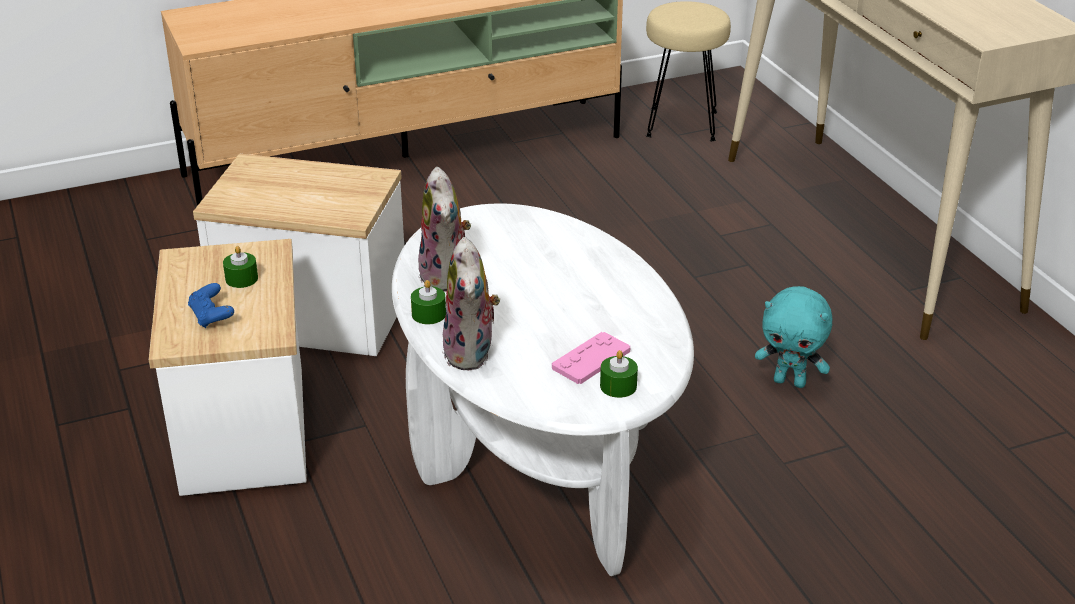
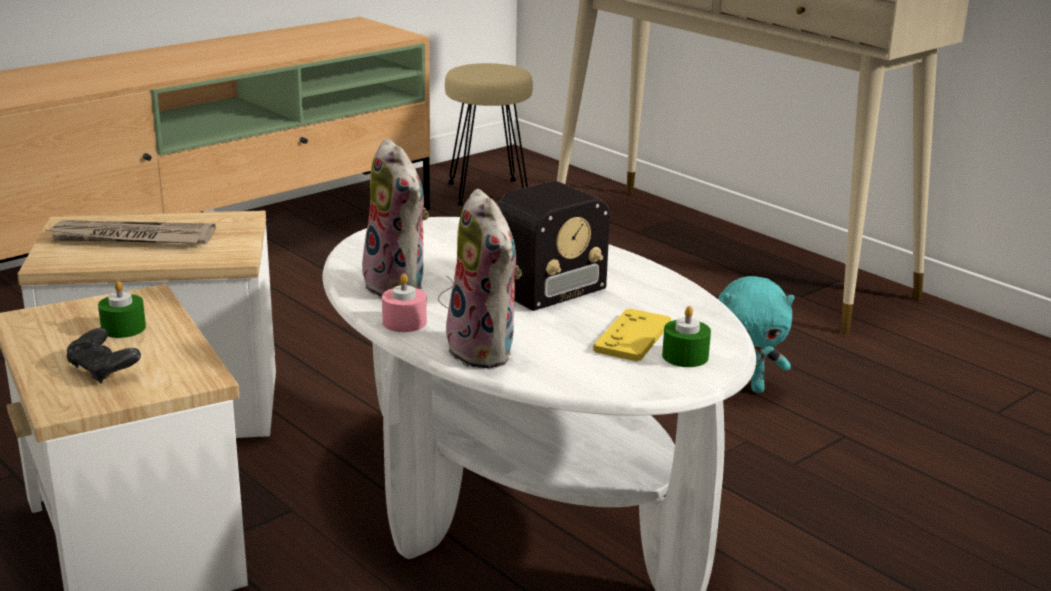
camera: 20 degrees left, 10 degrees down
blue game controller [188,283,234,328] -> black game controller [66,328,141,383]
green candle [411,280,446,324] -> pink candle [382,274,427,332]
pink game controller [552,332,630,384] -> yellow game controller [593,308,671,361]
none -> newspaper [46,220,216,244]
none -> radio [438,181,610,311]

